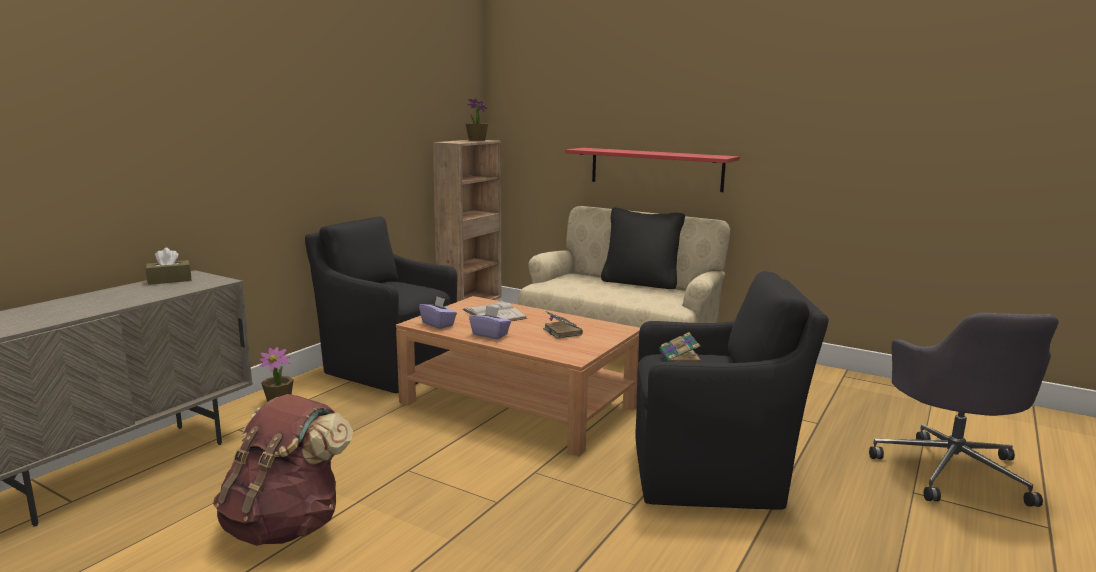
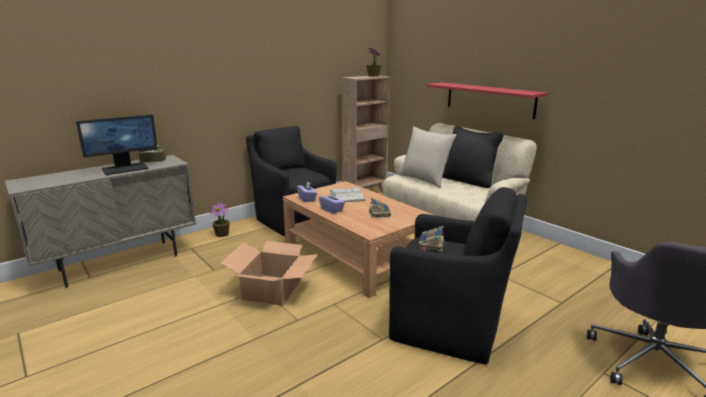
camera: 20 degrees right, 5 degrees up
brown backpack [213,394,353,546] -> none
none -> monitor [76,114,158,175]
none -> cardboard box [220,241,318,306]
none -> beige pillow [399,127,456,188]

